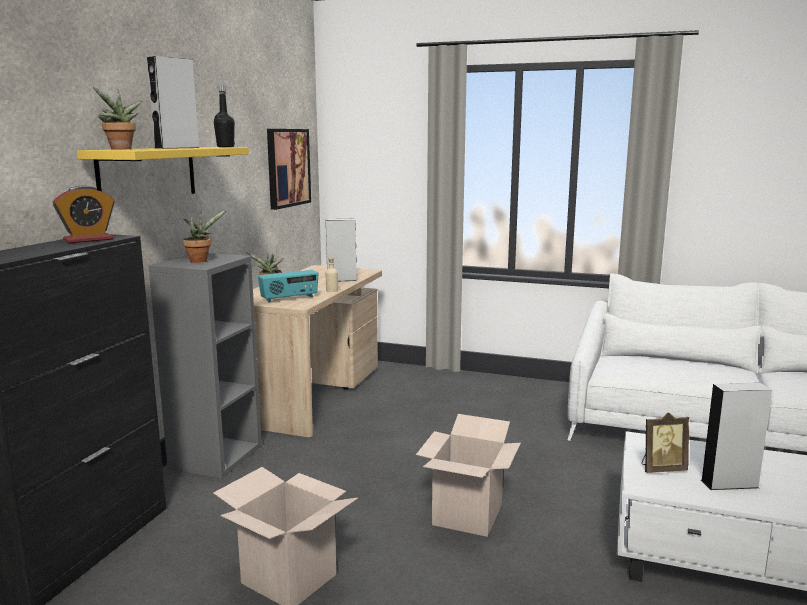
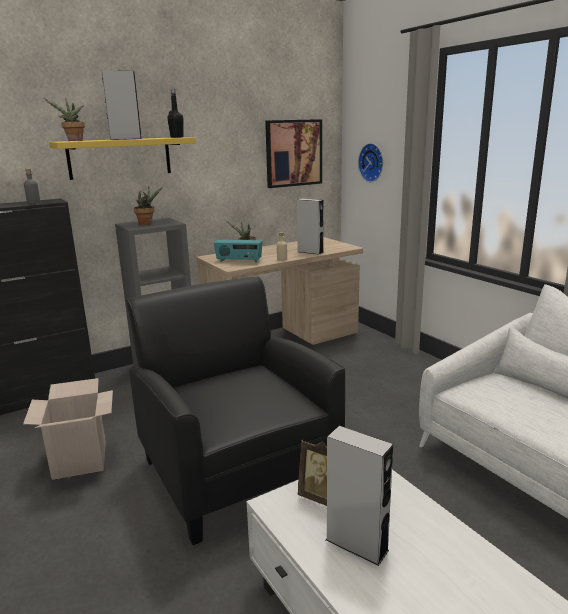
camera: 40 degrees right, 5 degrees up
alarm clock [53,186,115,243] -> grey bottle [24,169,40,204]
cardboard box [416,414,521,537] -> black armchair [126,277,345,545]
none -> wall clock [358,143,383,182]

